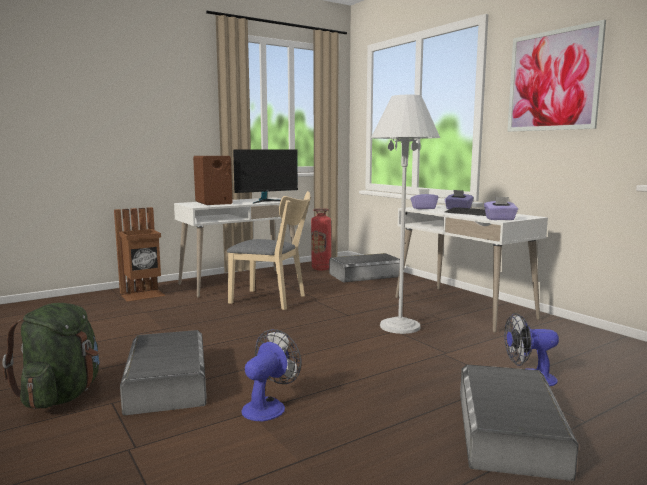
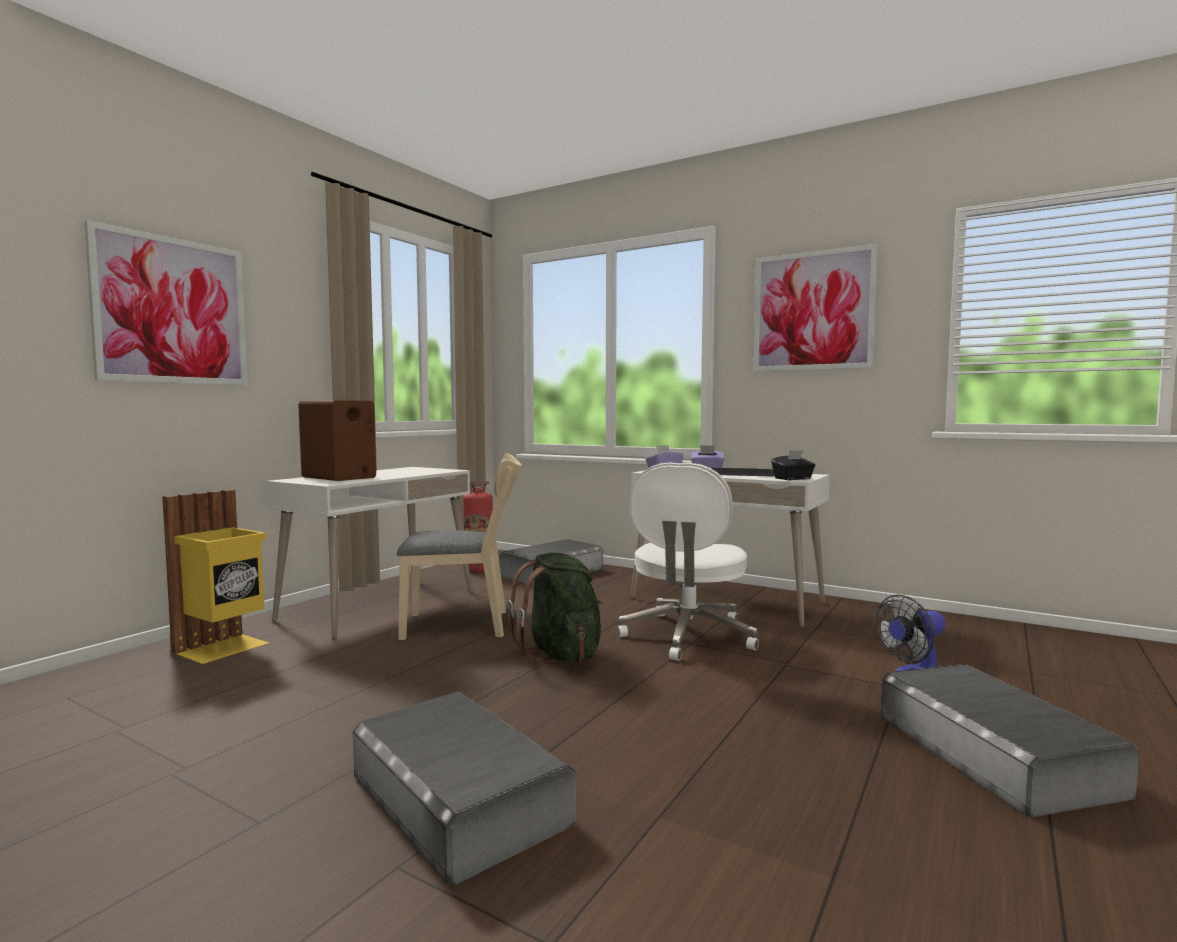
camera: 25 degrees left, 5 degrees down
green backpack [2,303,100,409] -> green backpack moved to [507,553,603,663]
brown trash can [114,207,166,301] -> yellow trash can [162,489,269,664]
monitor [233,149,298,204] -> none
fan [241,329,301,421] -> none
white floor lamp [371,95,440,334] -> white office chair [617,462,759,661]
purple tissue box [484,197,518,220] -> black tissue box [771,450,816,480]
none -> picture [85,220,247,385]

